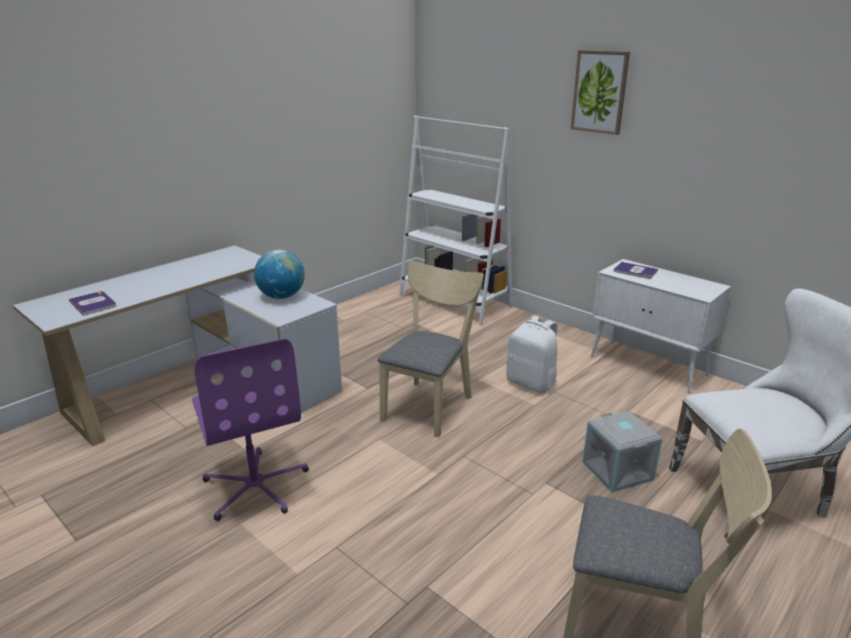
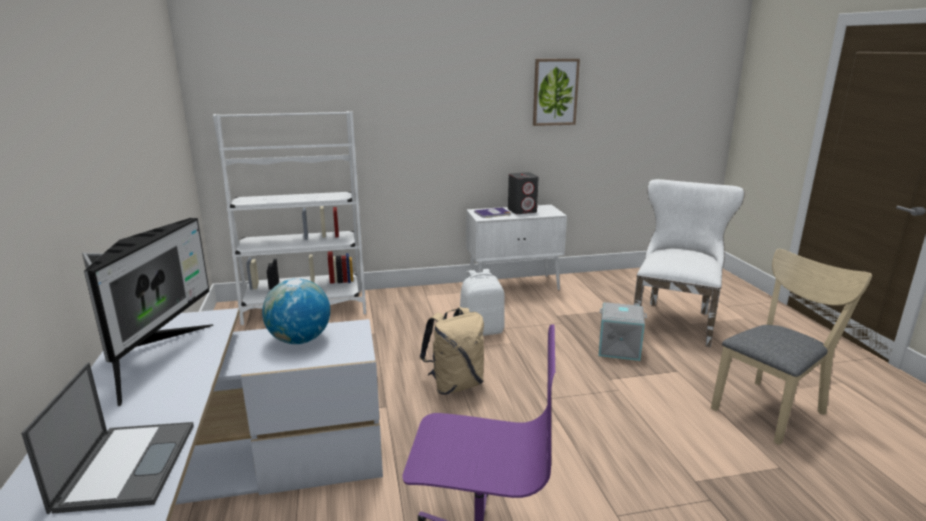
camera: 55 degrees left, 5 degrees down
book [69,291,116,316] -> laptop [21,362,194,514]
beige chair [378,261,484,438] -> beige backpack [419,307,484,395]
picture [571,50,630,135] -> picture moved to [533,59,580,126]
none -> monitor [82,218,214,406]
none -> grey speaker [508,172,539,214]

